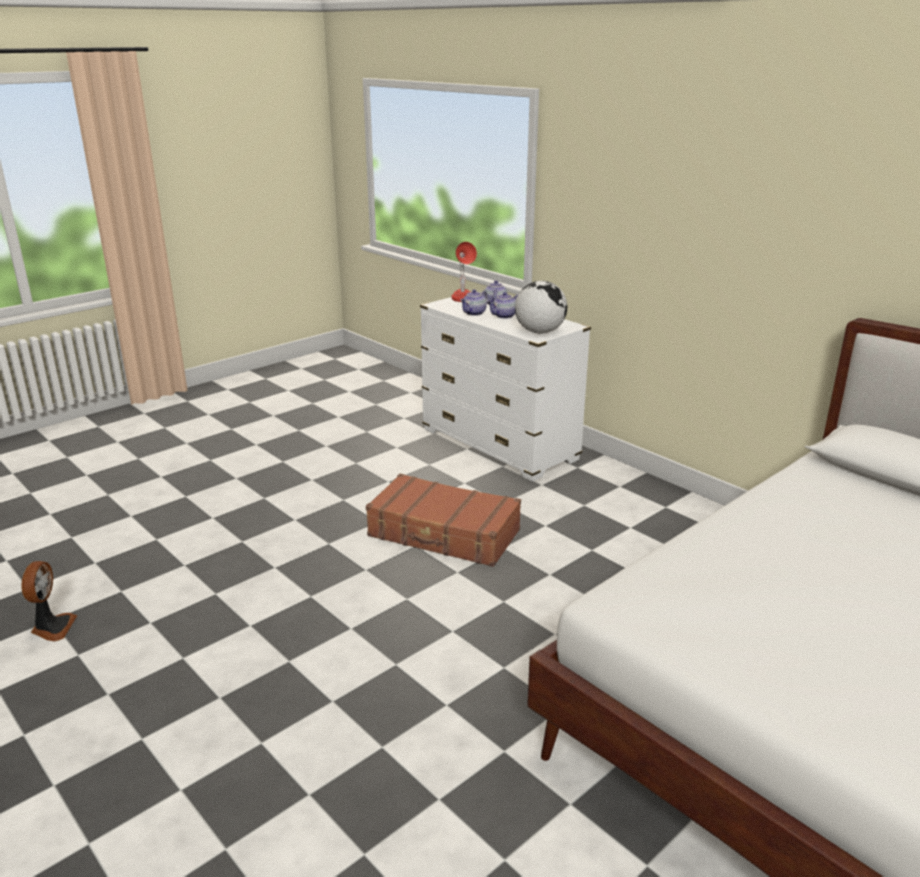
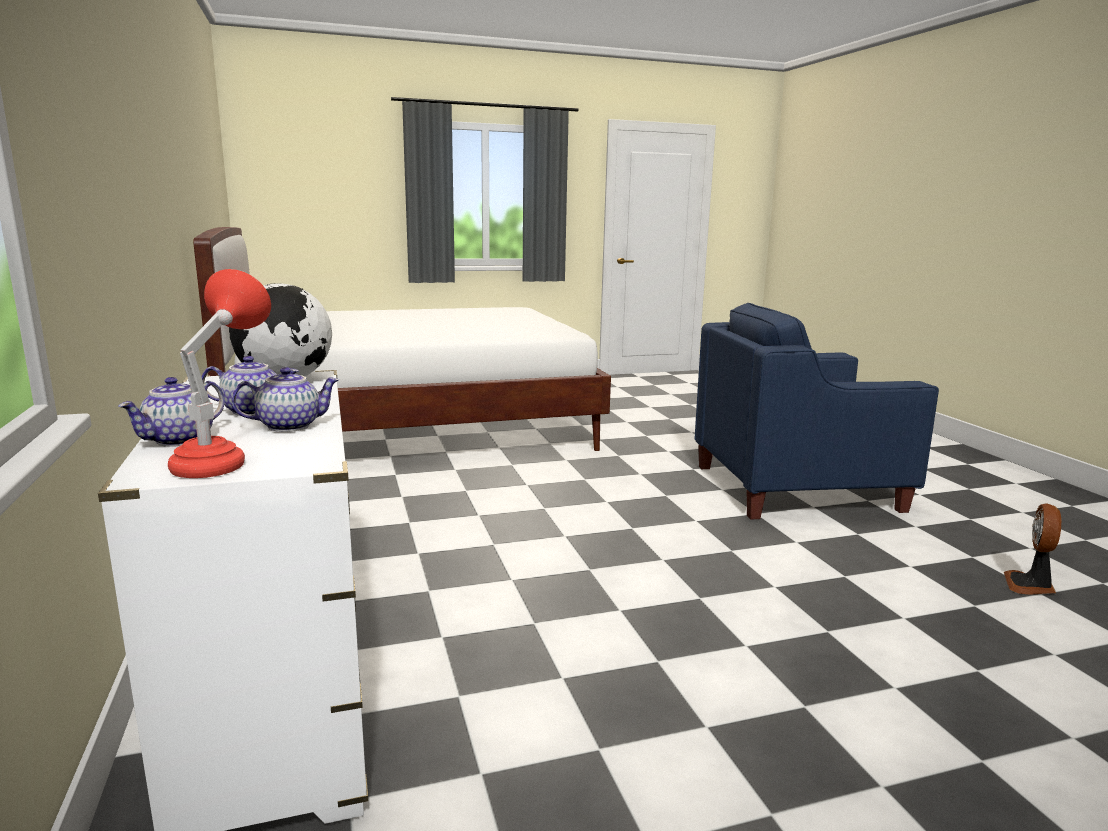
camera: 155 degrees left, 10 degrees down
brown suitcase [366,474,521,567] -> none
none -> blue armchair [695,303,939,520]

